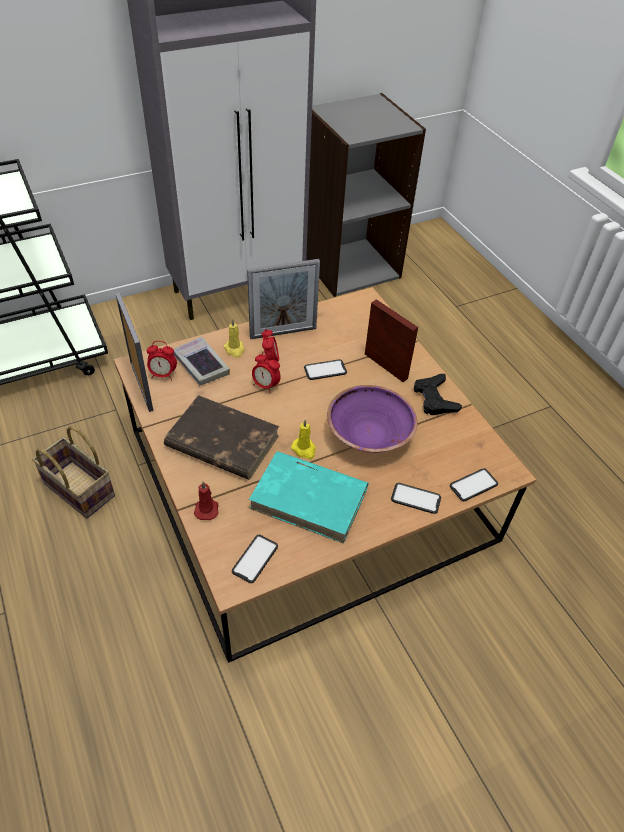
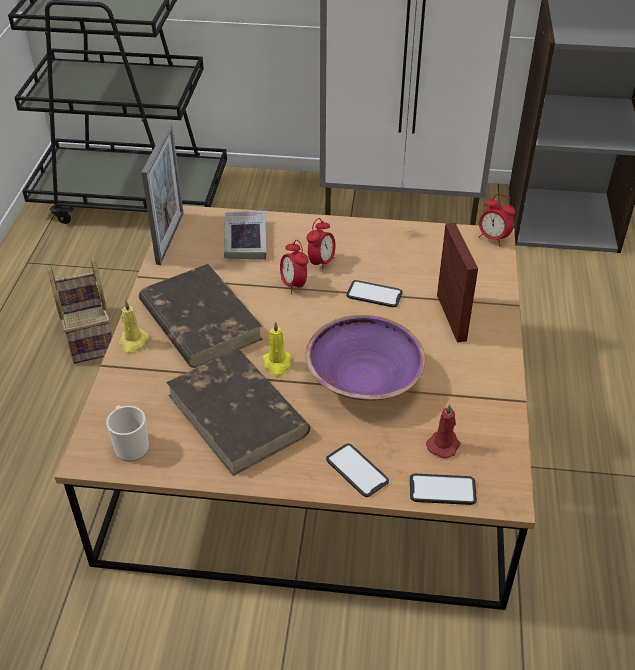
camera: 35 degrees right, 5 degrees down
alarm clock [147,341,177,380] -> alarm clock moved to [479,194,515,246]
red candle [194,482,219,520] -> red candle moved to [426,404,460,458]
yellow candle [223,319,245,358] -> yellow candle moved to [119,301,149,355]
phone [232,535,278,583] -> mug [106,405,149,462]
picture frame [247,259,320,339] -> none
turquoise book [249,451,368,544] -> brown book [166,350,310,476]
black game controller [414,374,462,415] -> none

